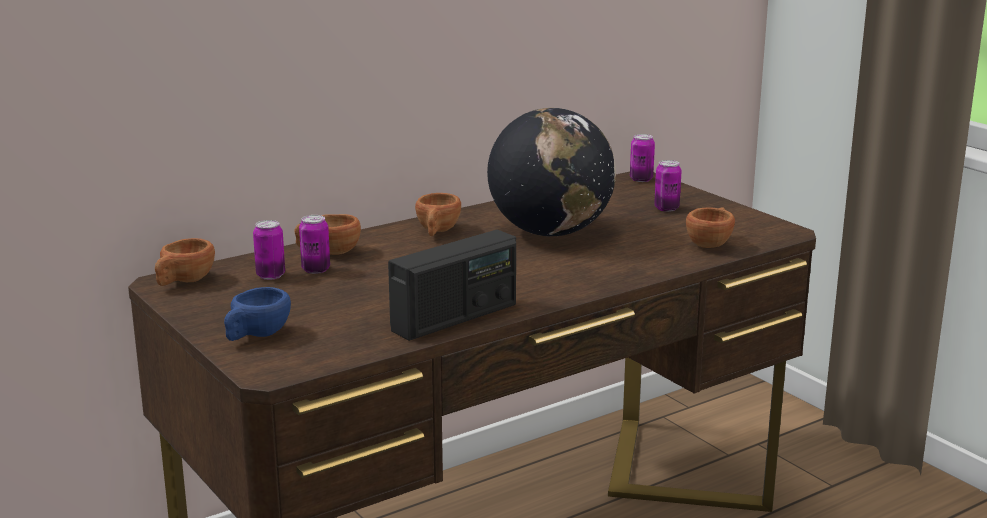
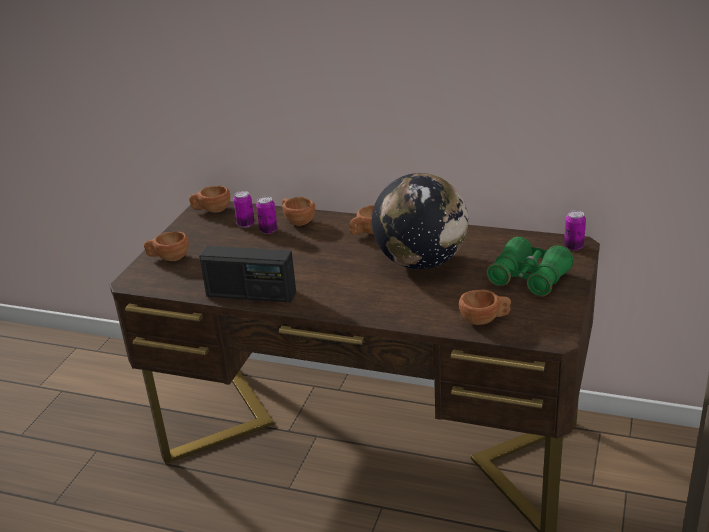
camera: 55 degrees right, 10 degrees up
blue cup [224,287,291,341] -> brown cup [144,232,189,261]
can [654,160,682,212] -> green binoculars [487,237,573,296]

